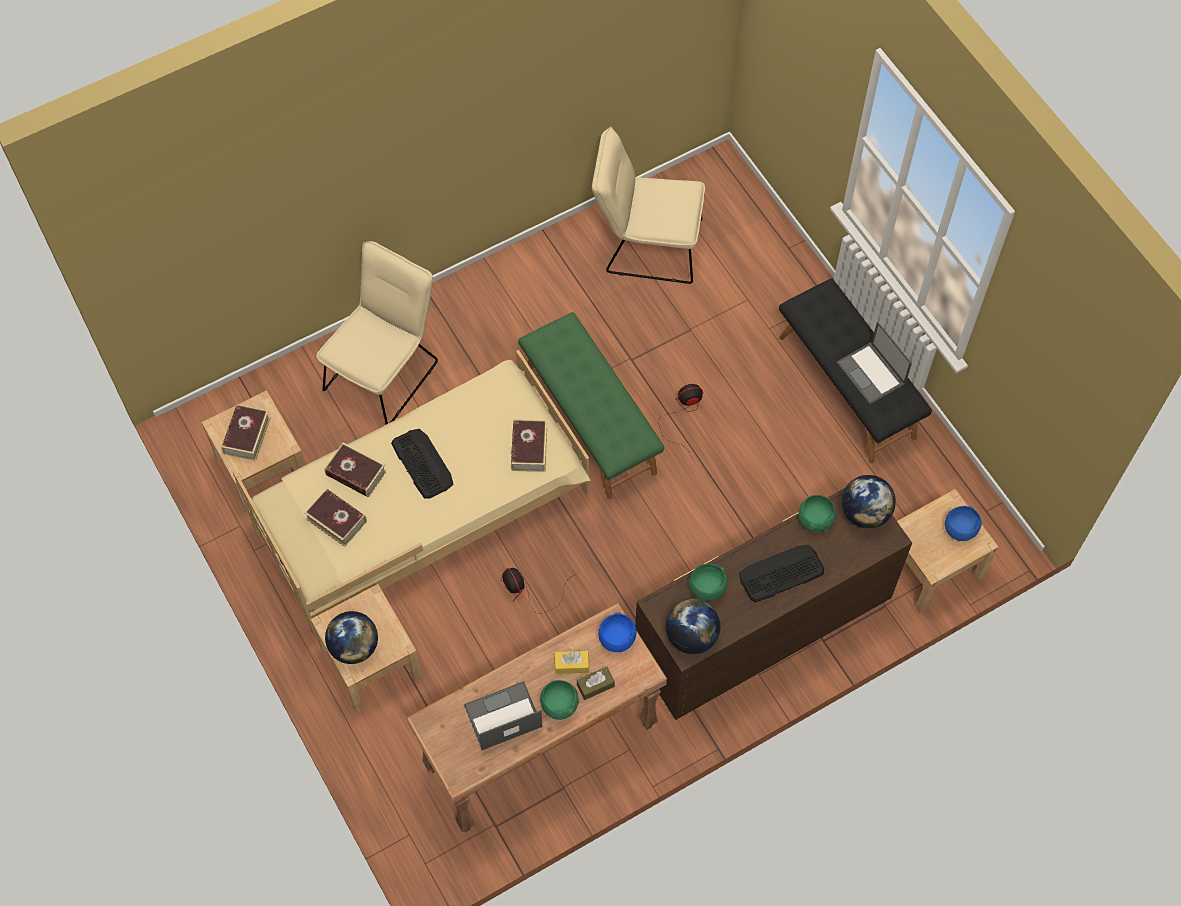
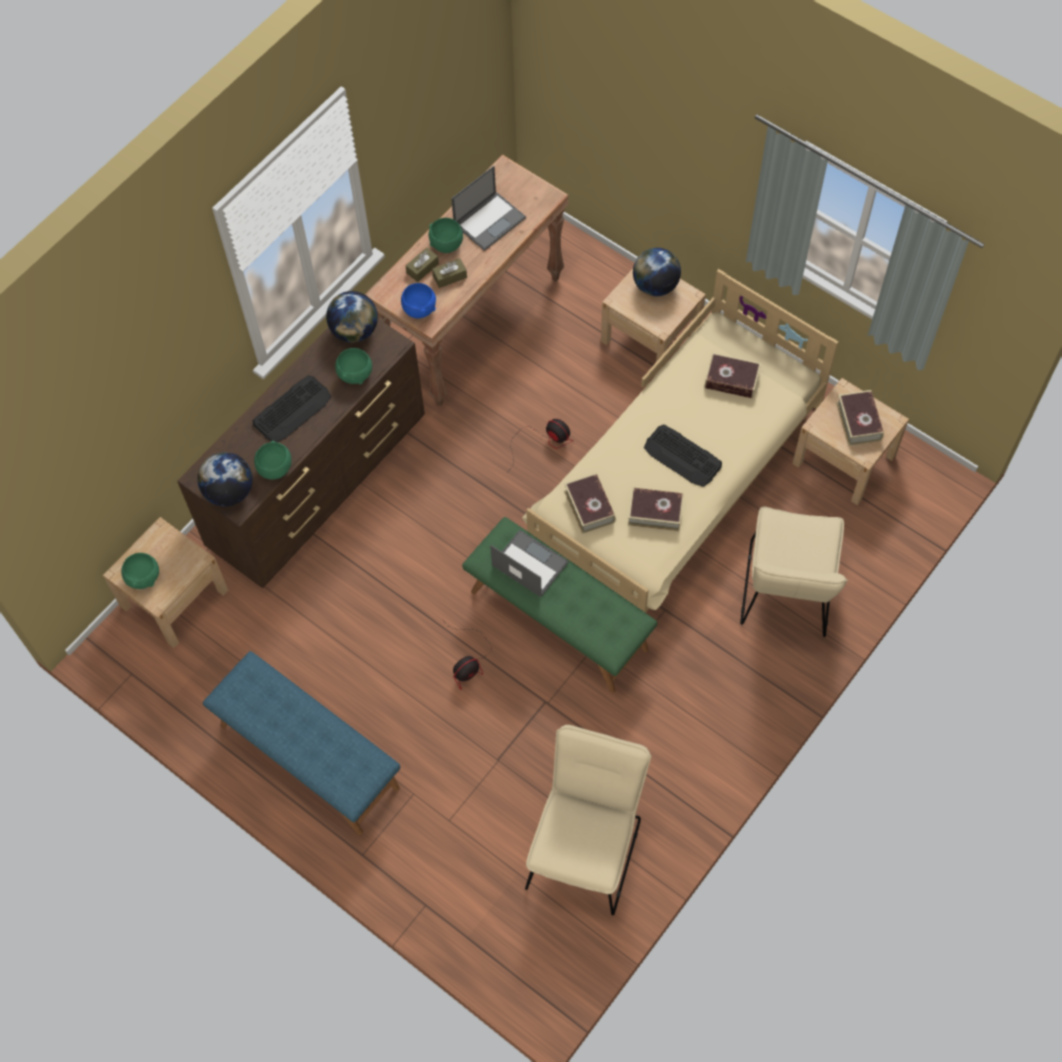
camera: 160 degrees right, 0 degrees up
book [324,443,387,498] -> book moved to [628,487,684,531]
yellow tissue box [554,651,589,674] -> brown tissue box [432,258,467,288]
beige chair [592,127,705,284] -> beige chair turned 60 degrees counterclockwise [525,725,652,916]
black bench [779,278,932,463] -> blue bench [203,651,400,835]
laptop [837,321,912,405] -> laptop moved to [490,530,569,597]
blue bowl [945,506,982,541] -> green bowl [121,553,159,589]

